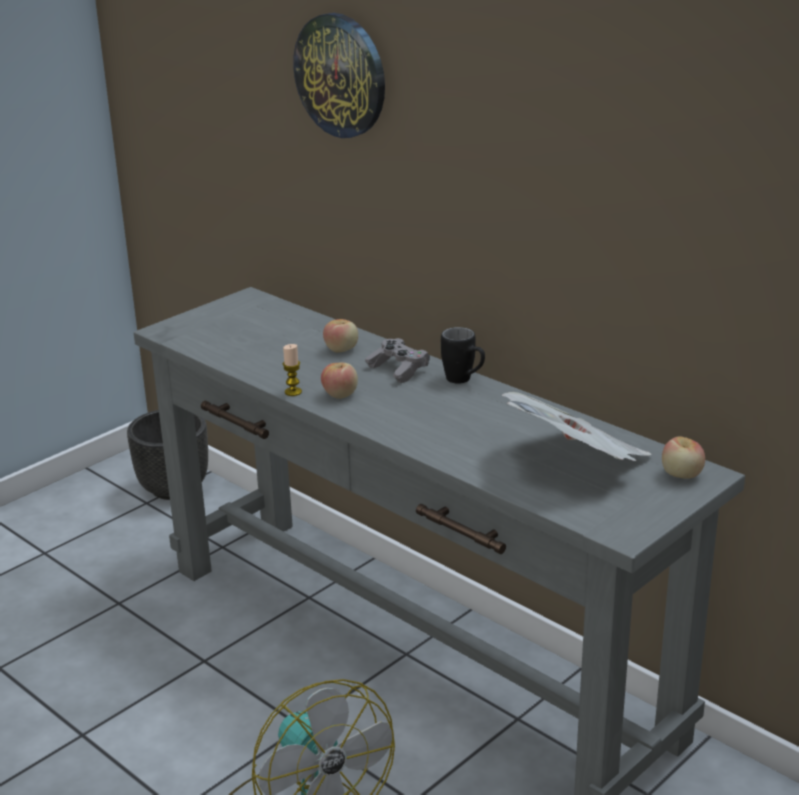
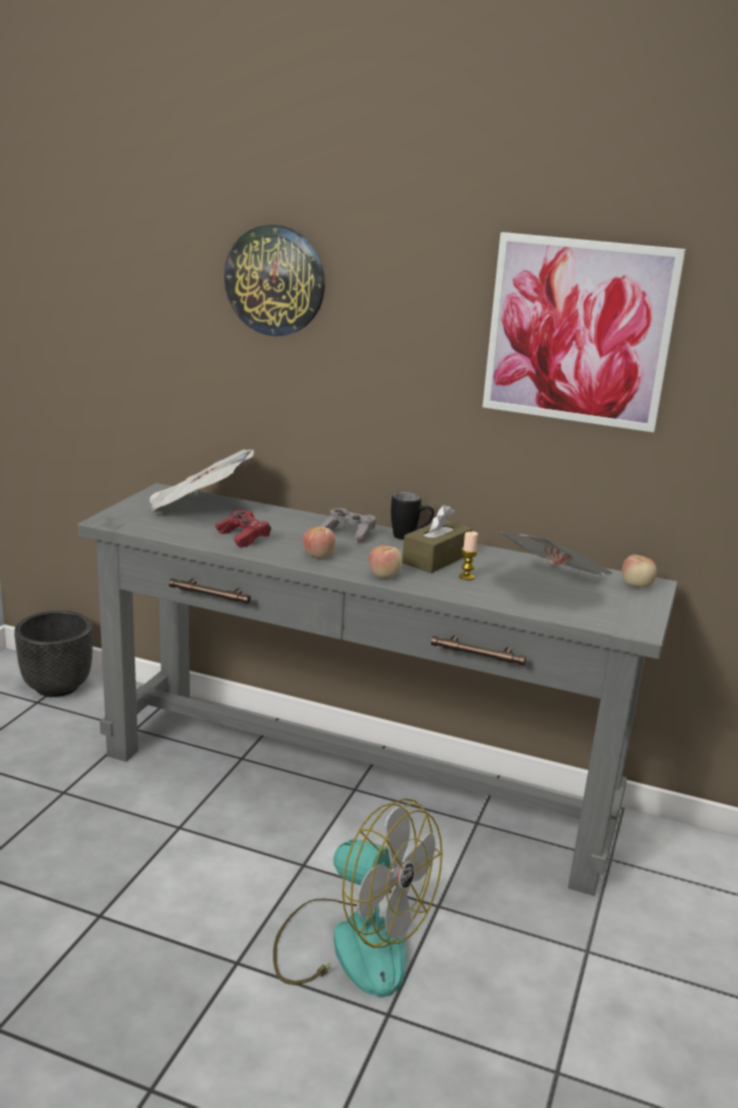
camera: 25 degrees left, 5 degrees down
candle [283,344,302,396] -> candle moved to [459,531,478,580]
apple [323,319,358,352] -> apple moved to [369,545,402,578]
none -> newspaper [150,449,254,511]
none -> red game controller [215,510,271,548]
none -> brown tissue box [402,505,472,573]
none -> picture [483,232,686,432]

